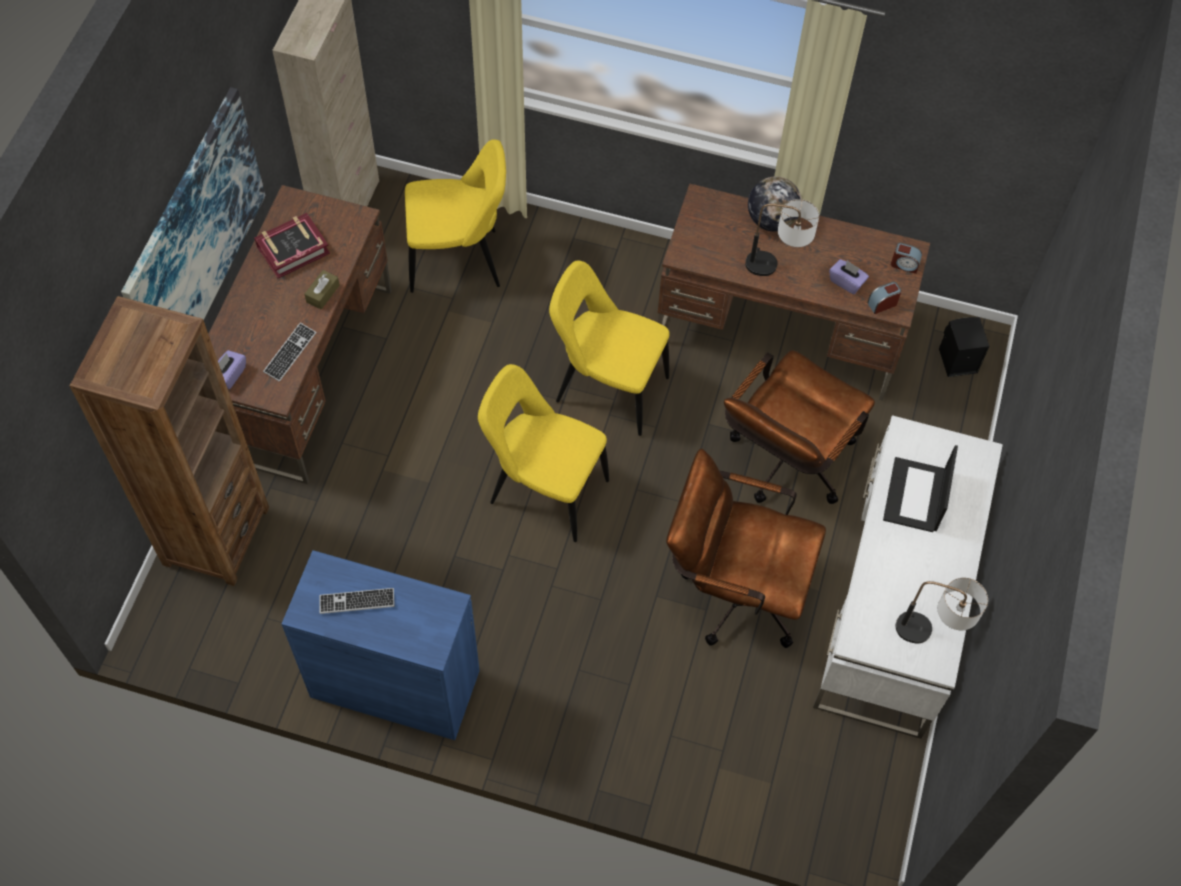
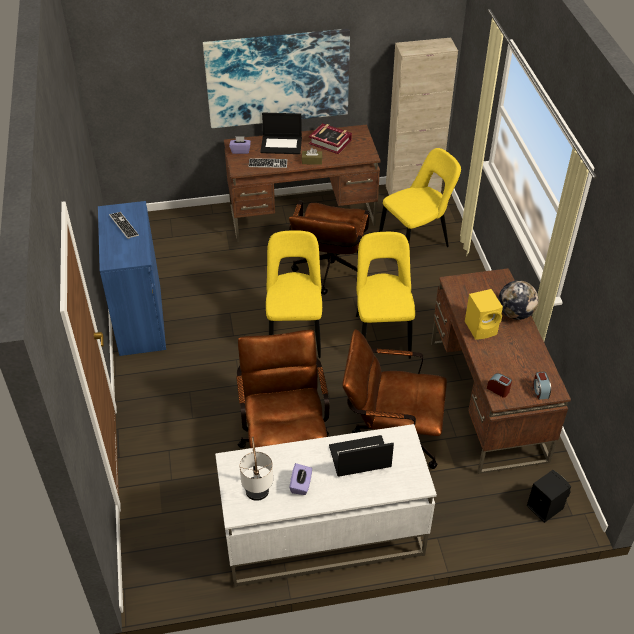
camera: 65 degrees right, 15 degrees down
brown bookcase [70,296,269,586] -> none
yellow chair [405,140,506,293] -> yellow chair turned 90 degrees counterclockwise [379,148,461,247]
table lamp [745,199,819,276] -> yellow speaker [465,289,503,340]
purple tissue box [829,259,869,294] -> purple tissue box moved to [290,463,312,495]
none -> laptop [261,113,302,154]
none -> brown office chair [289,201,370,295]

